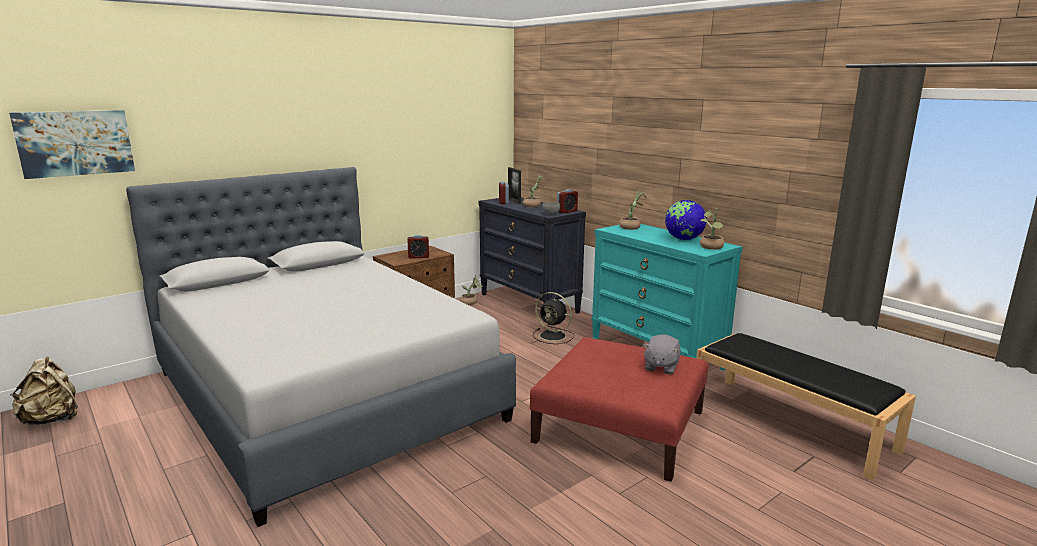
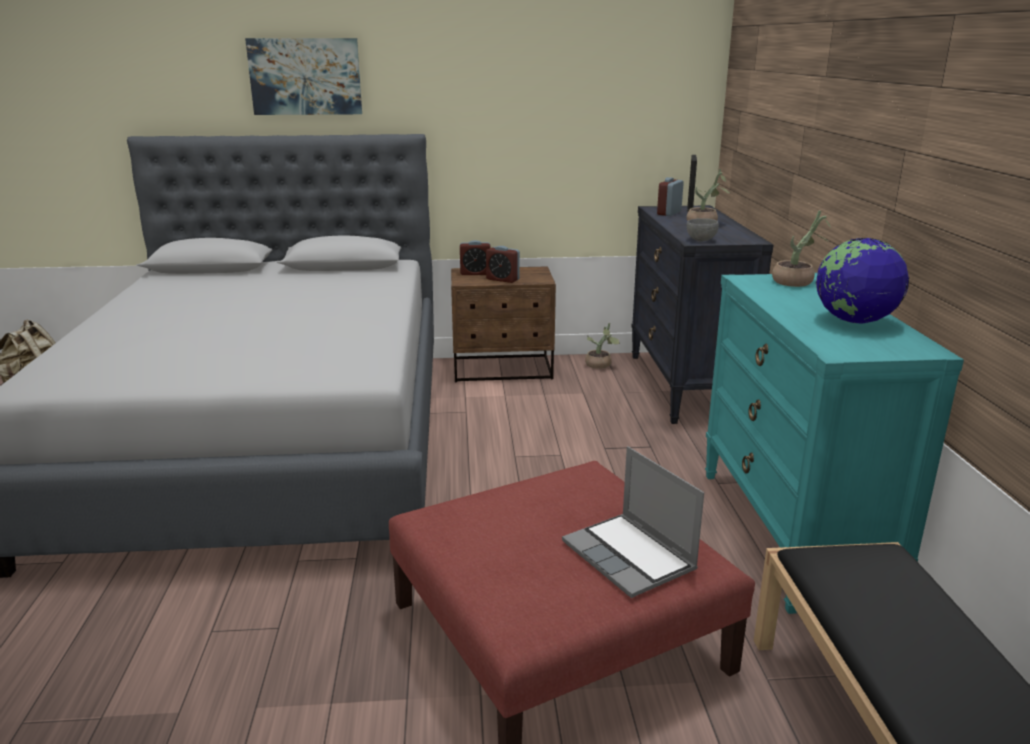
camera: 35 degrees right, 5 degrees up
picture [9,110,135,179] -> picture moved to [245,38,362,115]
black fan [533,292,574,344] -> none
alarm clock [557,189,578,213] -> alarm clock moved to [460,240,491,275]
grey plush toy [642,335,681,374] -> laptop [562,446,704,598]
potted plant [700,208,724,250] -> none

